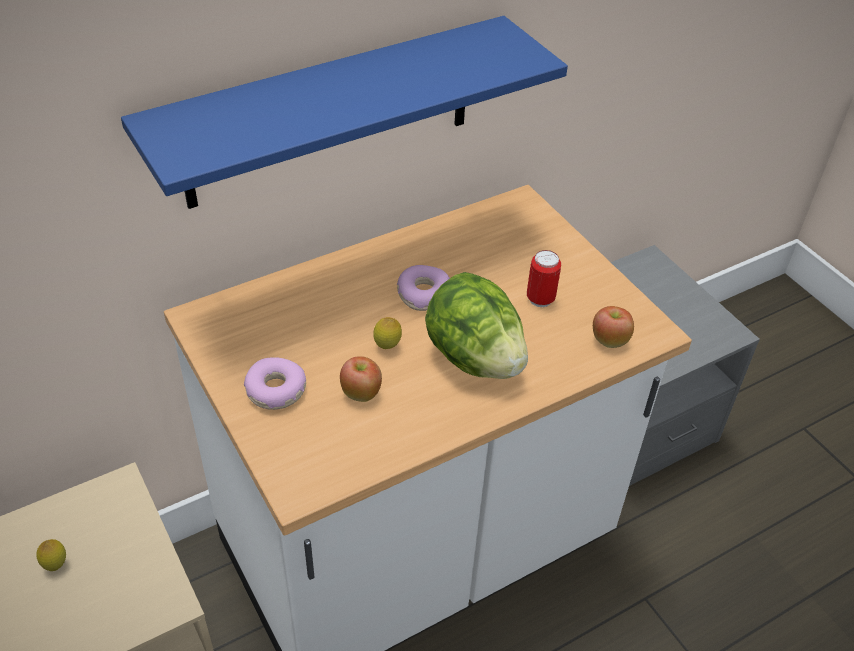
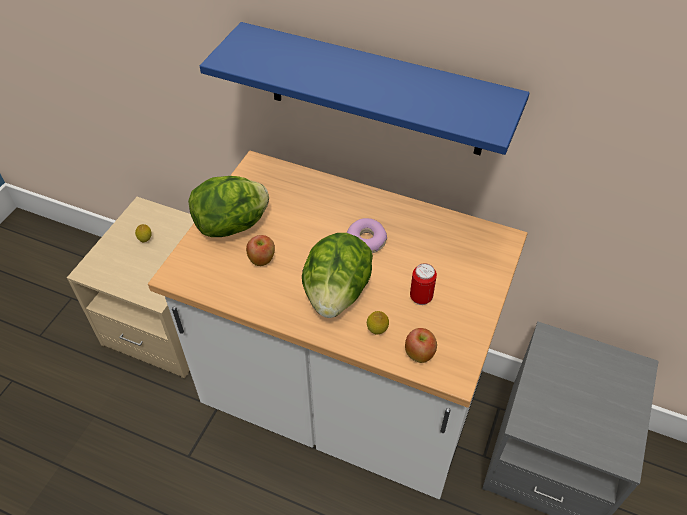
camera: 55 degrees right, 5 degrees up
donut [244,357,306,410] -> lettuce [188,176,269,237]
lemon [373,317,402,349] -> lemon moved to [367,311,389,335]

